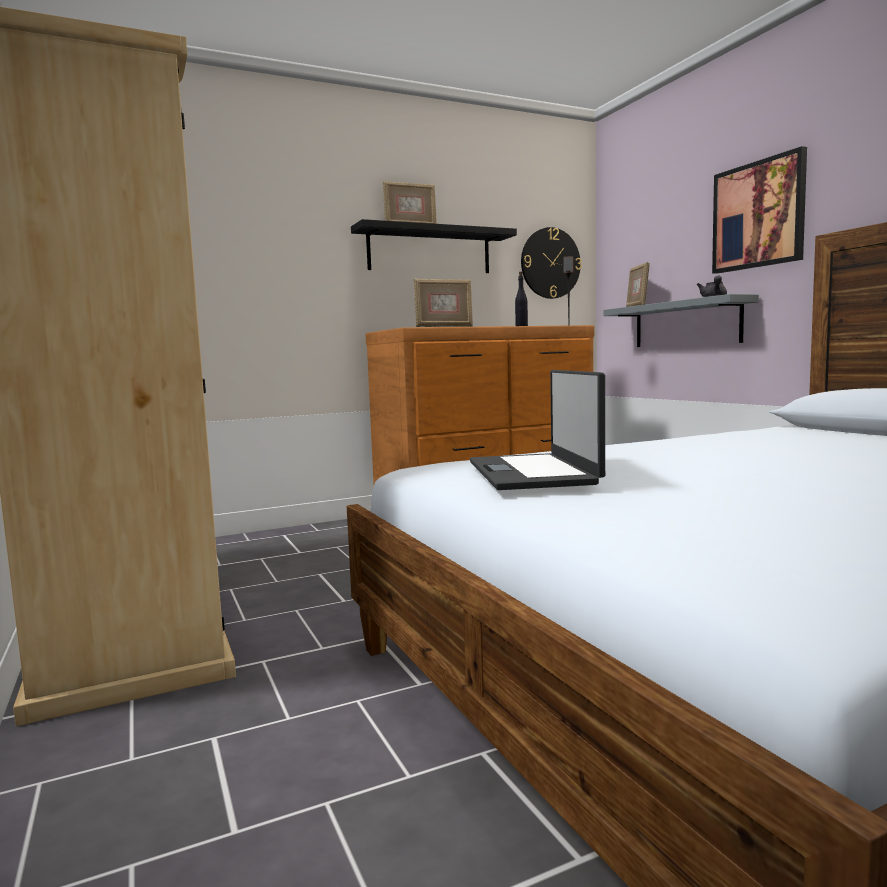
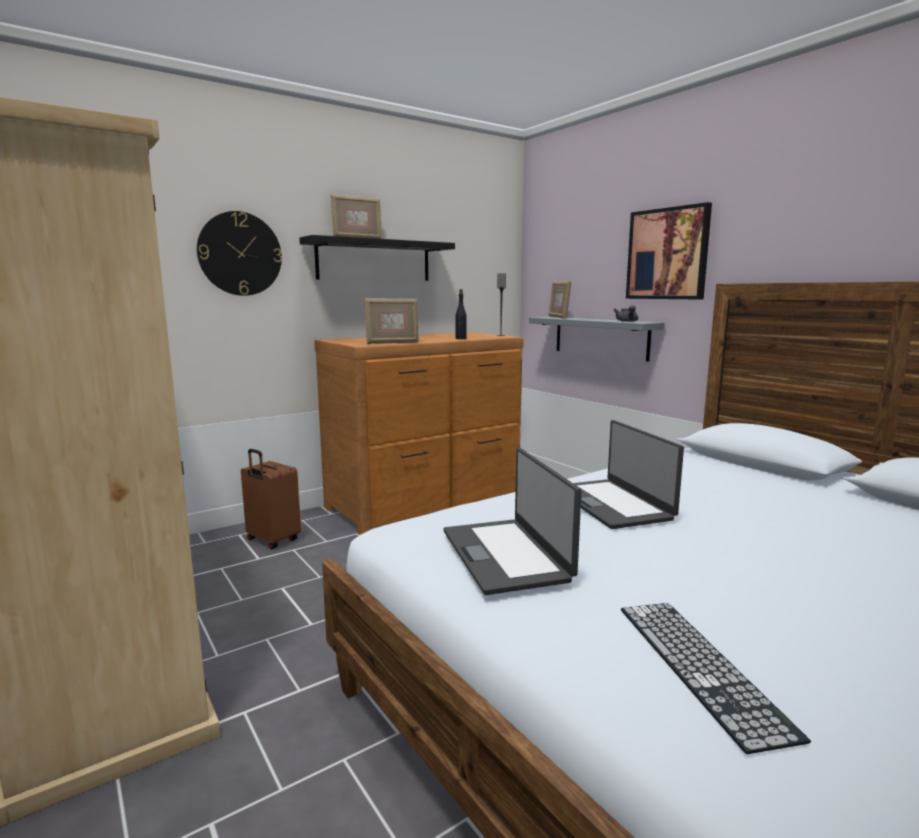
camera: 10 degrees left, 5 degrees up
wall clock [521,227,582,299] -> wall clock moved to [197,211,282,296]
none -> brown suitcase [241,449,301,549]
none -> laptop [573,420,684,529]
none -> keyboard [621,603,811,754]

